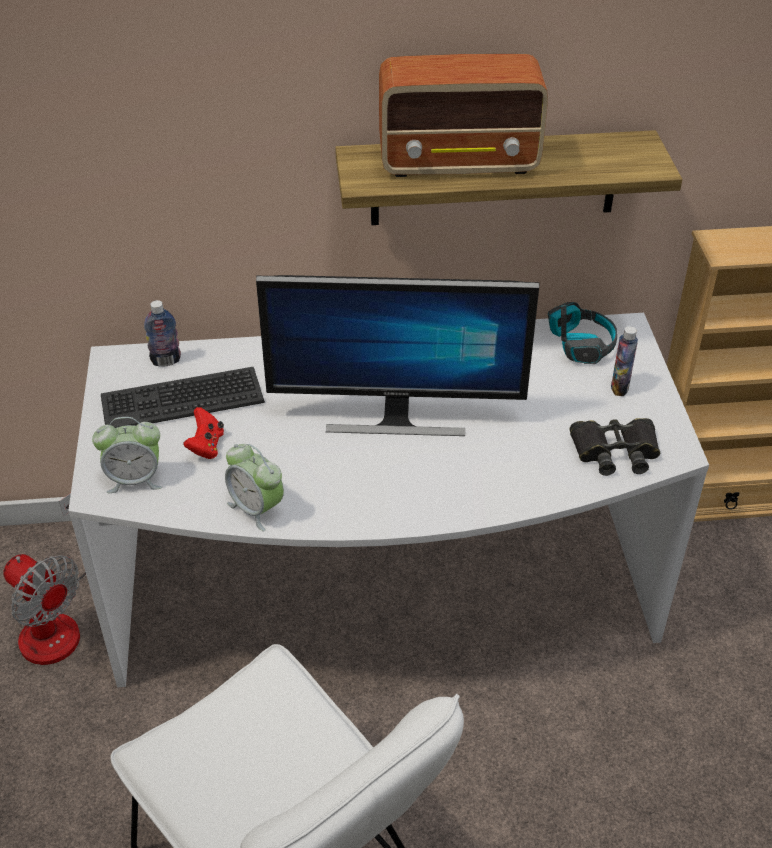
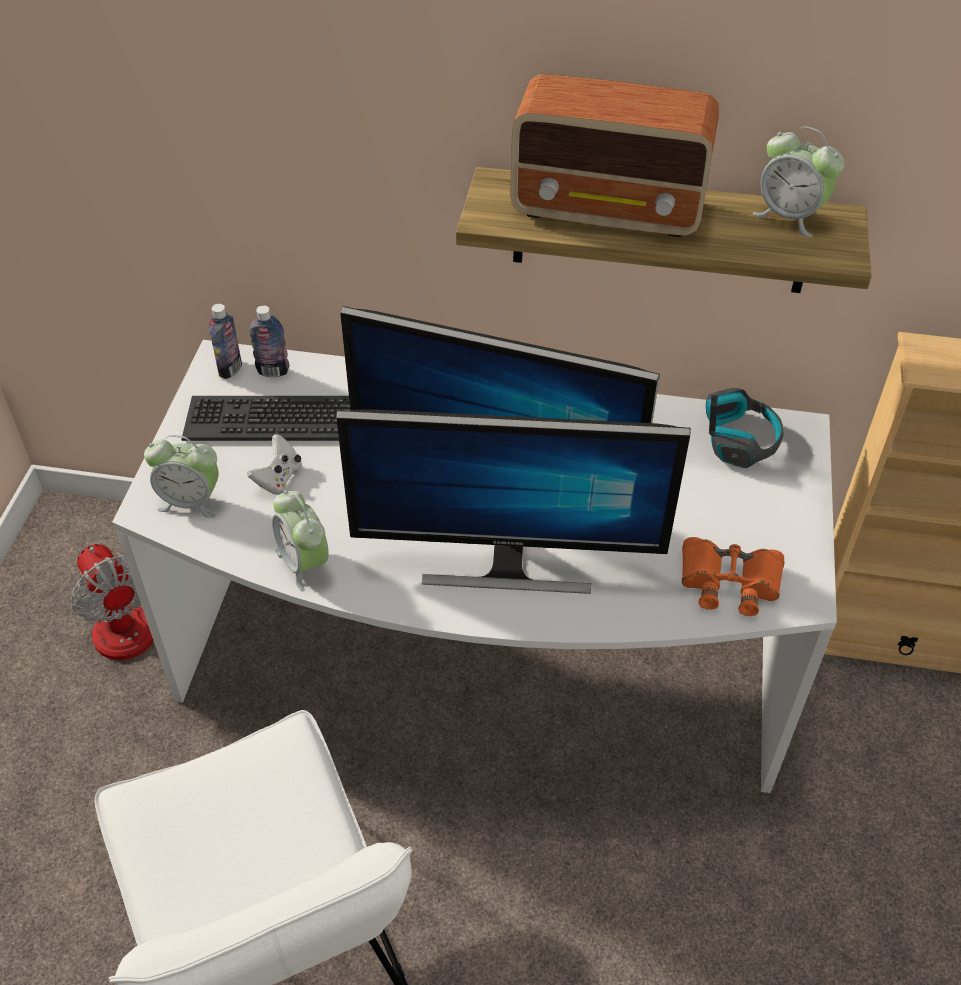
camera: 15 degrees right, 5 degrees up
red game controller [183,407,224,459] -> white game controller [247,434,301,495]
black binoculars [570,418,660,476] -> orange binoculars [682,537,784,616]
bottle [611,326,638,396] -> bottle moved to [209,304,242,379]
none -> monitor [336,409,691,594]
none -> alarm clock [753,126,844,237]

